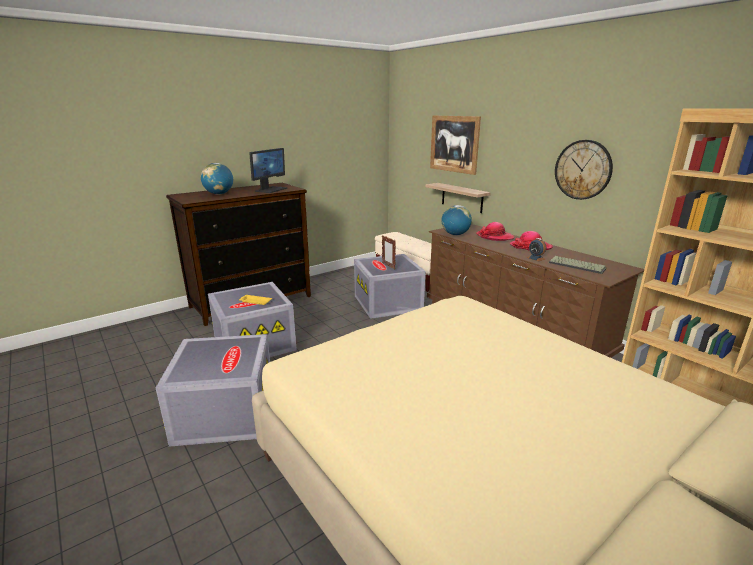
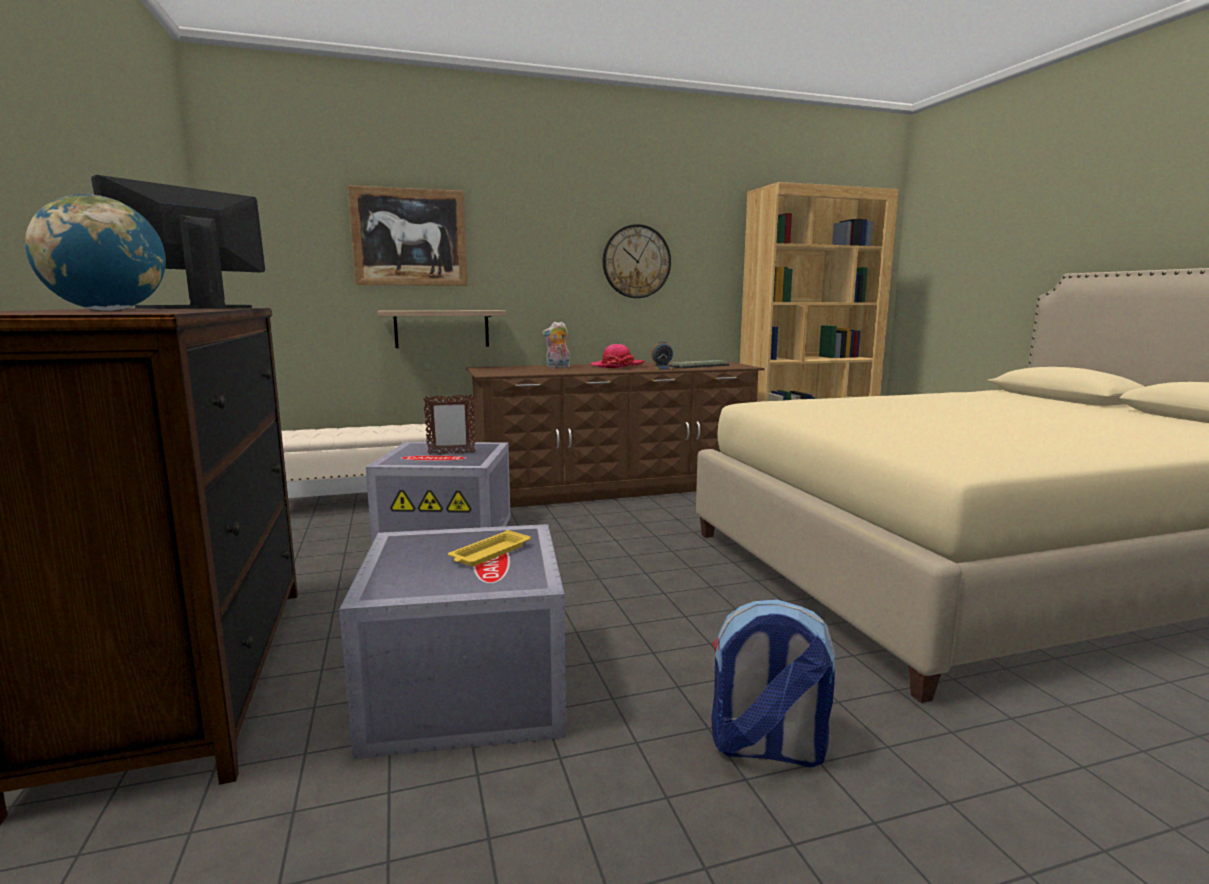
camera: 70 degrees left, 10 degrees down
grey storage box [156,334,270,447] -> backpack [711,599,836,767]
monitor [249,148,287,193] -> monitor turned 105 degrees counterclockwise [91,175,265,309]
globe [442,205,472,235] -> none
hat [476,222,514,241] -> plush toy [542,321,570,368]

